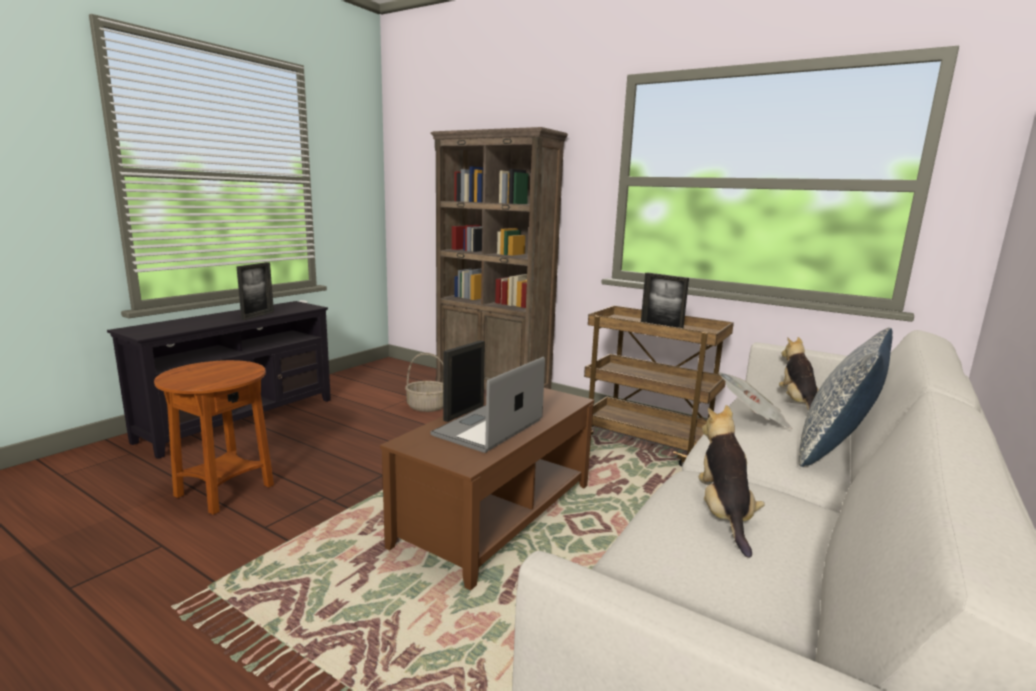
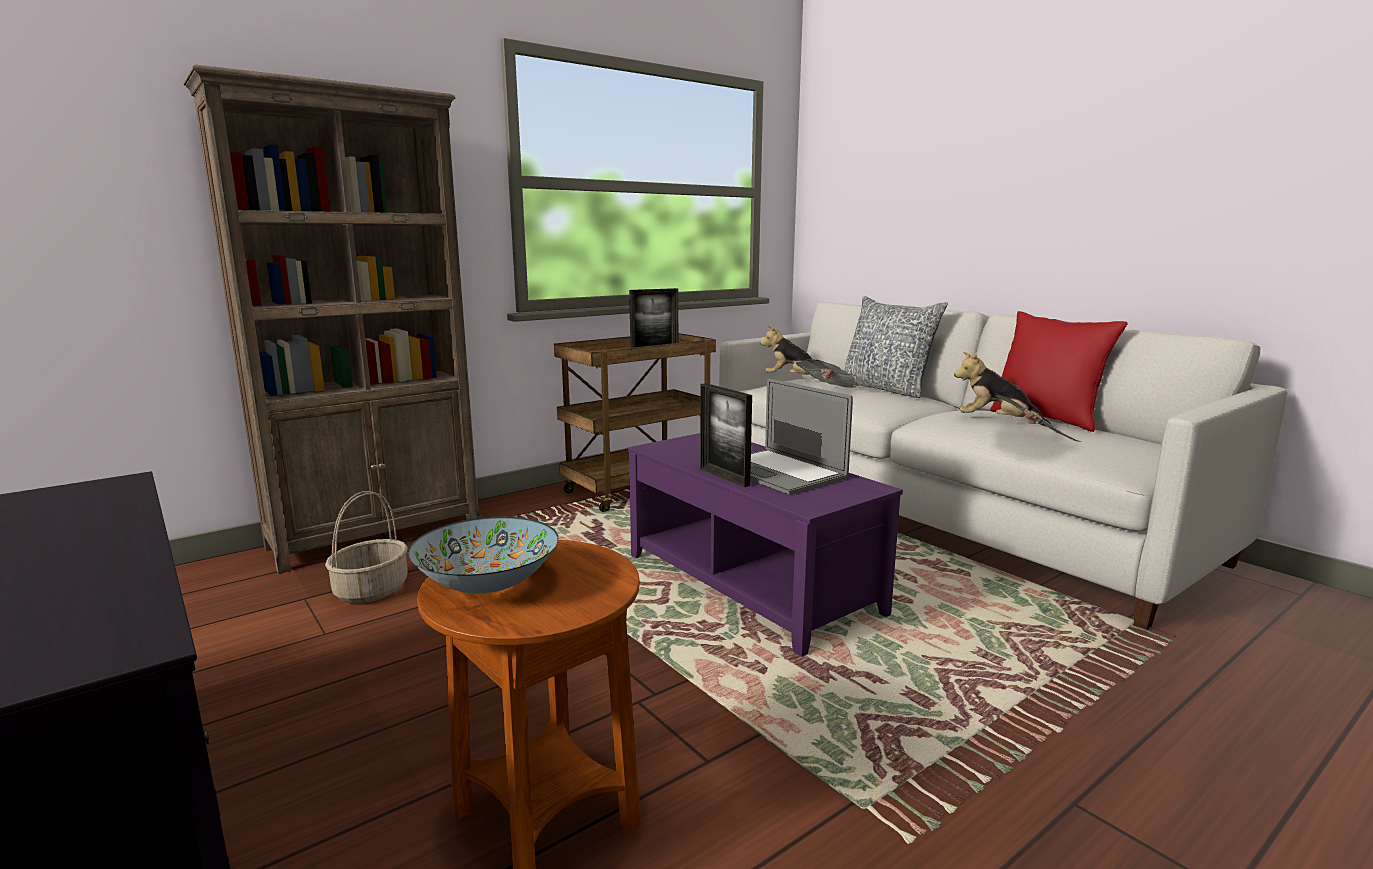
camera: 70 degrees left, 0 degrees up
picture frame [237,262,274,320] -> none
brown coffee table [380,388,594,591] -> purple coffee table [628,433,903,657]
none -> bowl [408,517,558,593]
none -> red pillow [990,311,1128,432]
none -> newspaper [995,393,1081,442]

